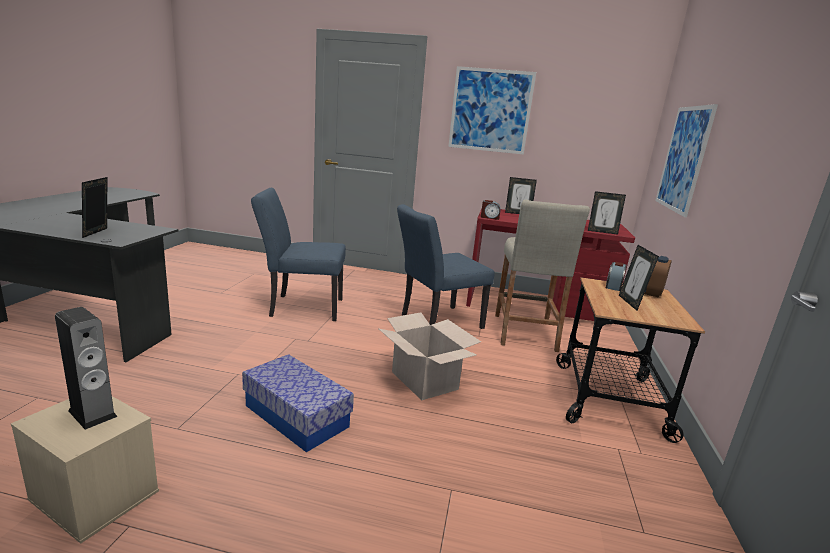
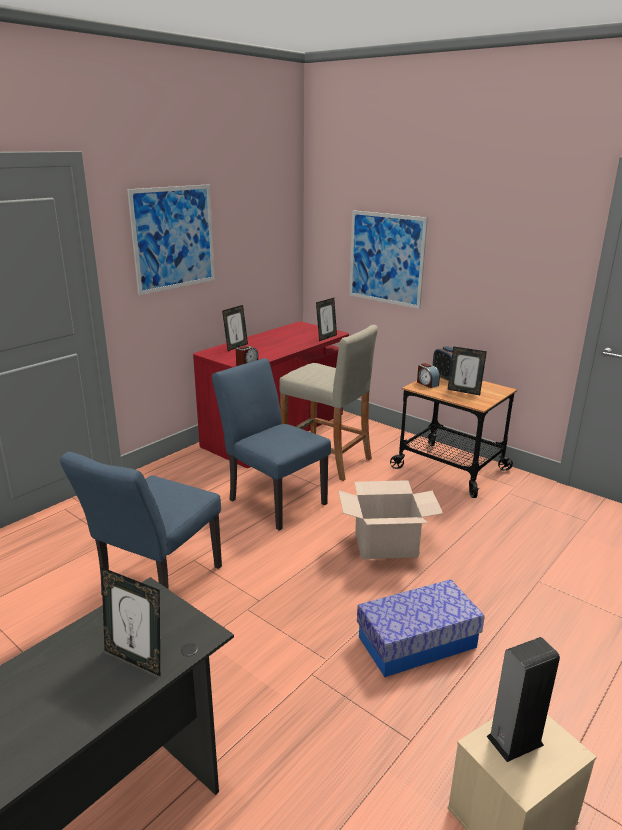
camera: 60 degrees left, 5 degrees up
blue chair [397,204,494,329] -> blue chair turned 135 degrees clockwise [212,358,331,531]

